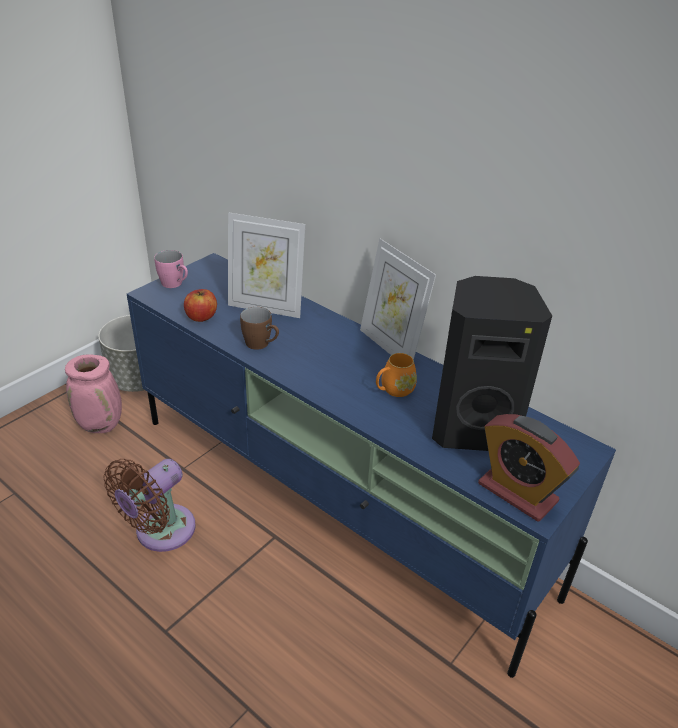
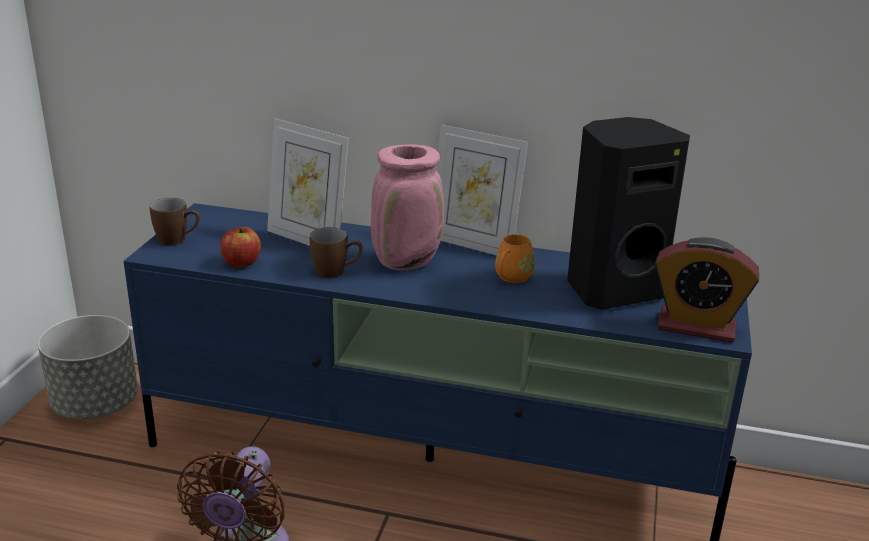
camera: 25 degrees left, 10 degrees down
pink vase [65,354,122,433] -> pink vase moved to [371,144,444,270]
pink mug [154,250,188,288] -> brown mug [150,198,200,245]
picture frame [228,212,305,318] -> picture frame turned 45 degrees clockwise [267,118,349,246]

